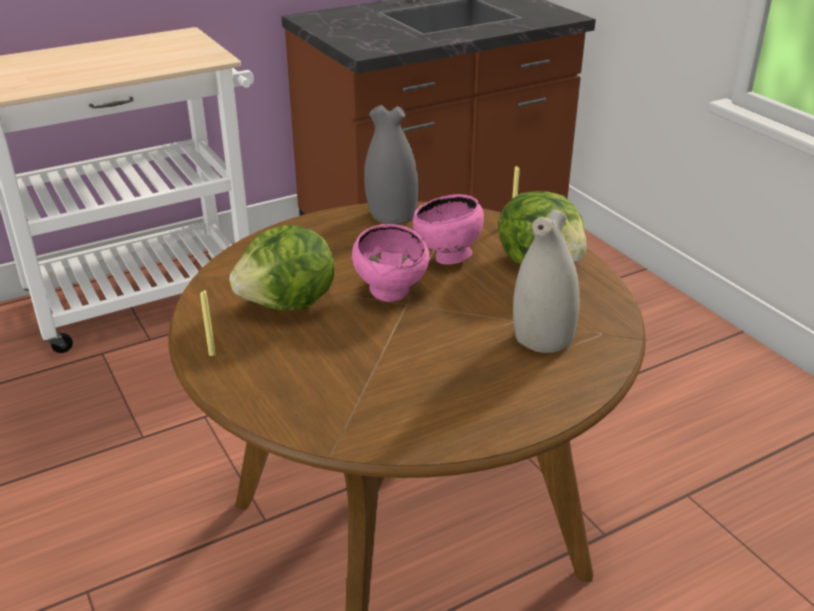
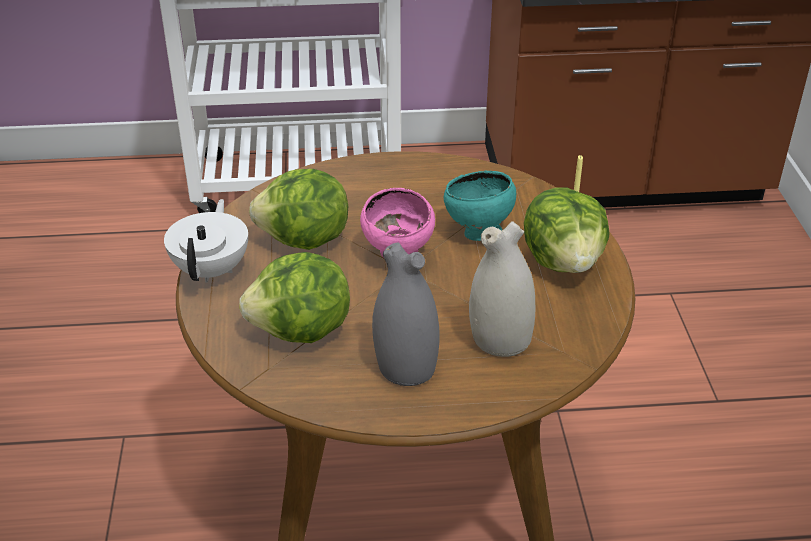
camera: 25 degrees right, 5 degrees up
yellow candle [200,290,216,356] -> white teapot [164,199,248,283]
grey vase [364,105,418,224] -> grey vase moved to [372,242,440,386]
pink bowl [413,194,484,265] -> turquoise bowl [444,171,516,241]
none -> lettuce [239,252,350,343]

